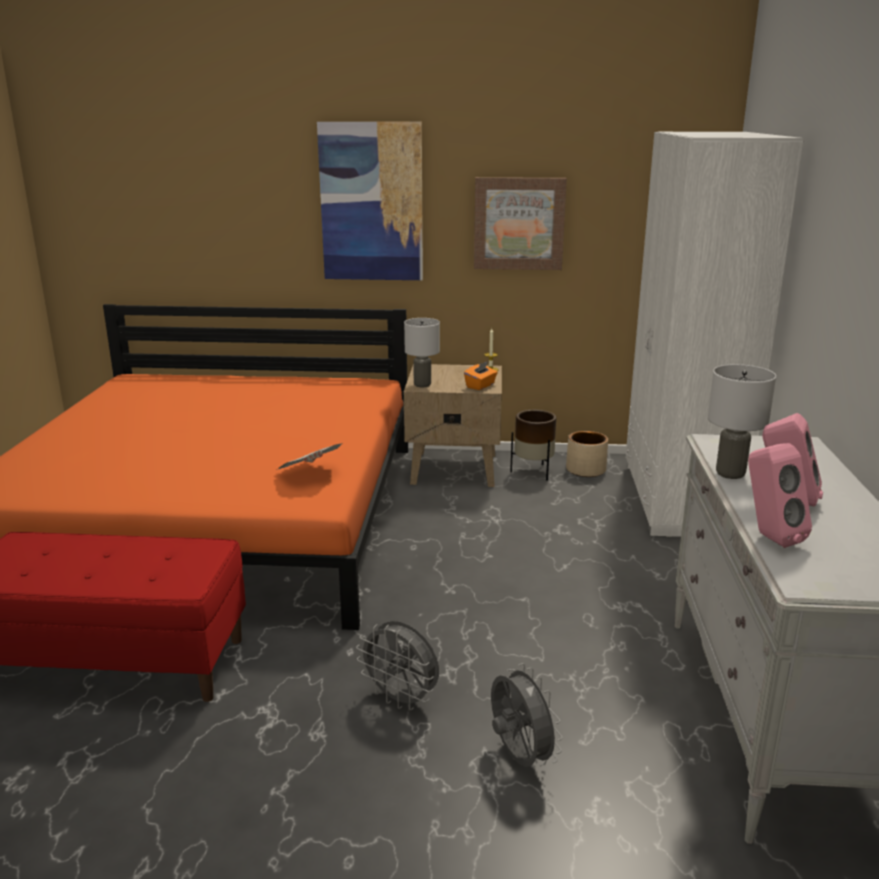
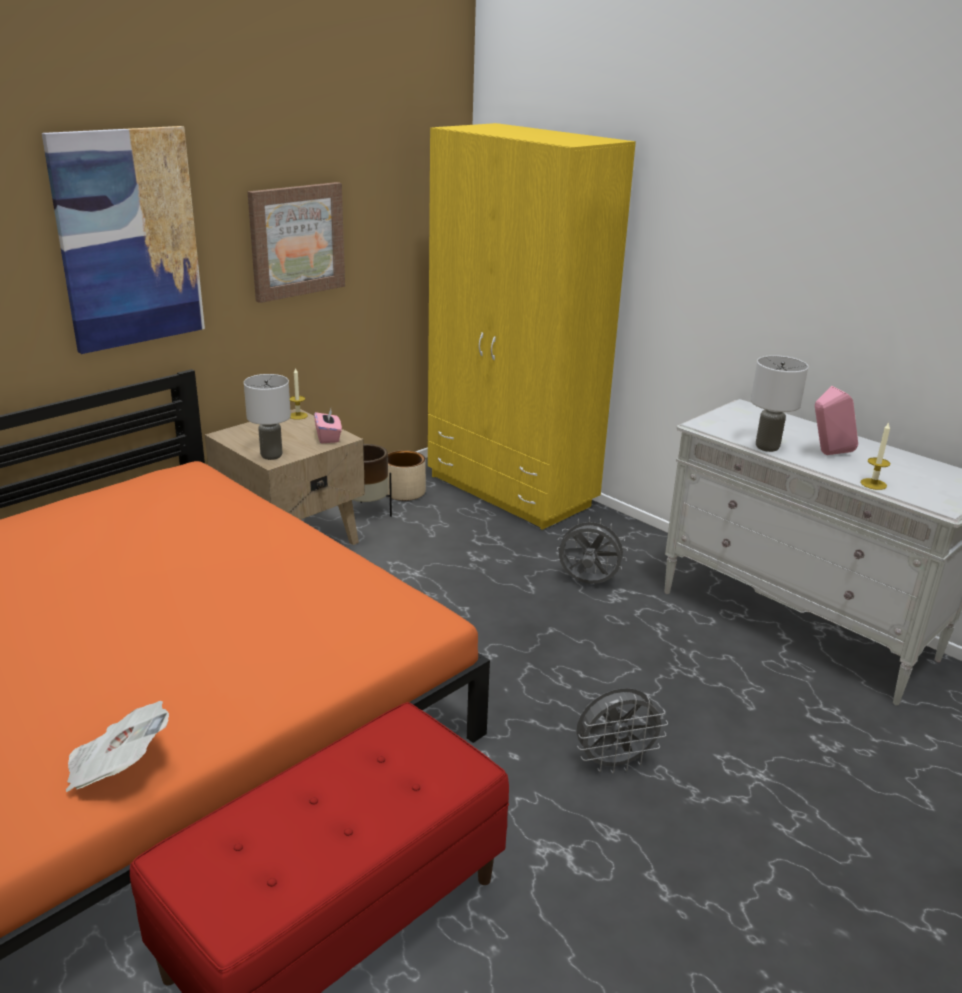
camera: 50 degrees left, 5 degrees up
newspaper [276,443,342,470] -> newspaper moved to [66,701,169,792]
orange tissue box [464,361,498,390] -> pink tissue box [314,409,342,443]
grey fan [491,663,563,767] -> grey fan moved to [557,517,628,584]
white wardrobe [626,132,804,537] -> yellow wardrobe [428,123,636,530]
pink speaker [748,443,812,548] -> candle [861,423,890,490]

